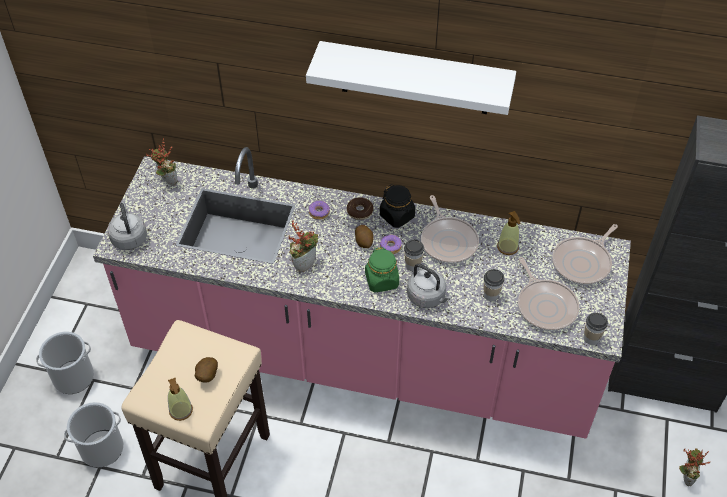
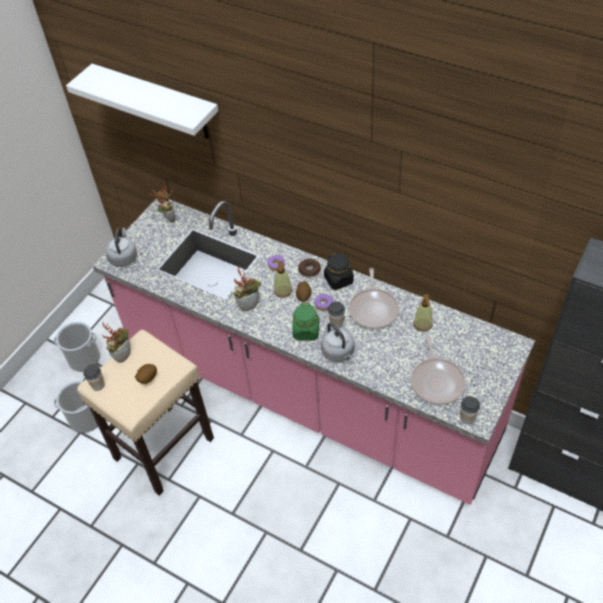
camera: 20 degrees right, 0 degrees up
soap dispenser [168,378,193,421] -> soap dispenser moved to [274,261,292,298]
white shelf [306,41,516,115] -> white shelf moved to [66,64,218,139]
cup [484,269,505,301] -> cup moved to [83,365,105,391]
frying pan [552,224,618,285] -> none
potted plant [679,448,710,486] -> potted plant moved to [102,322,131,363]

